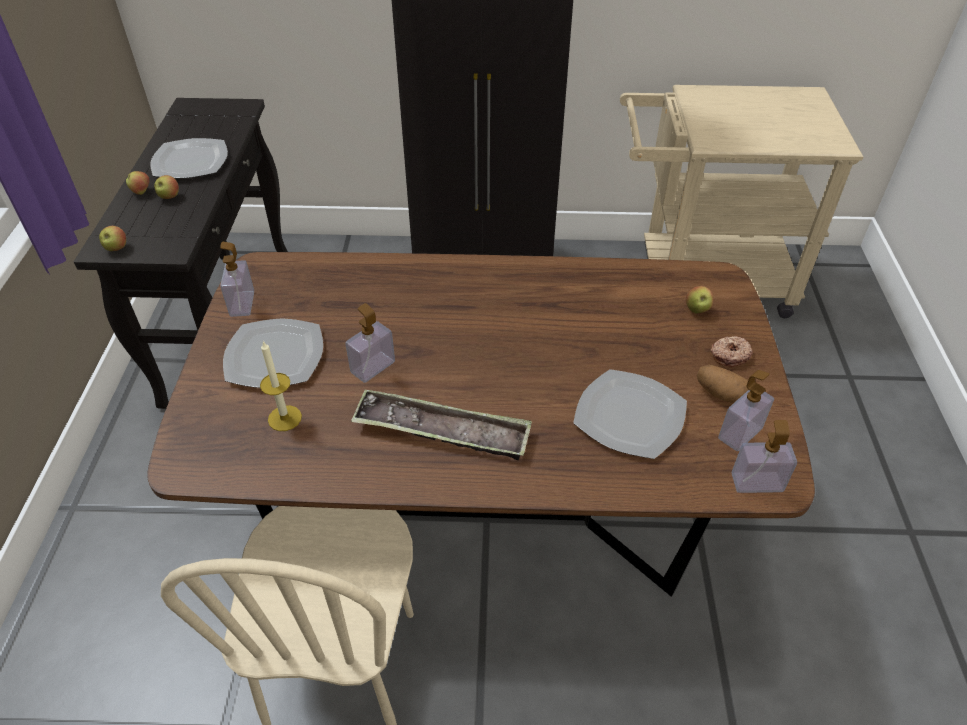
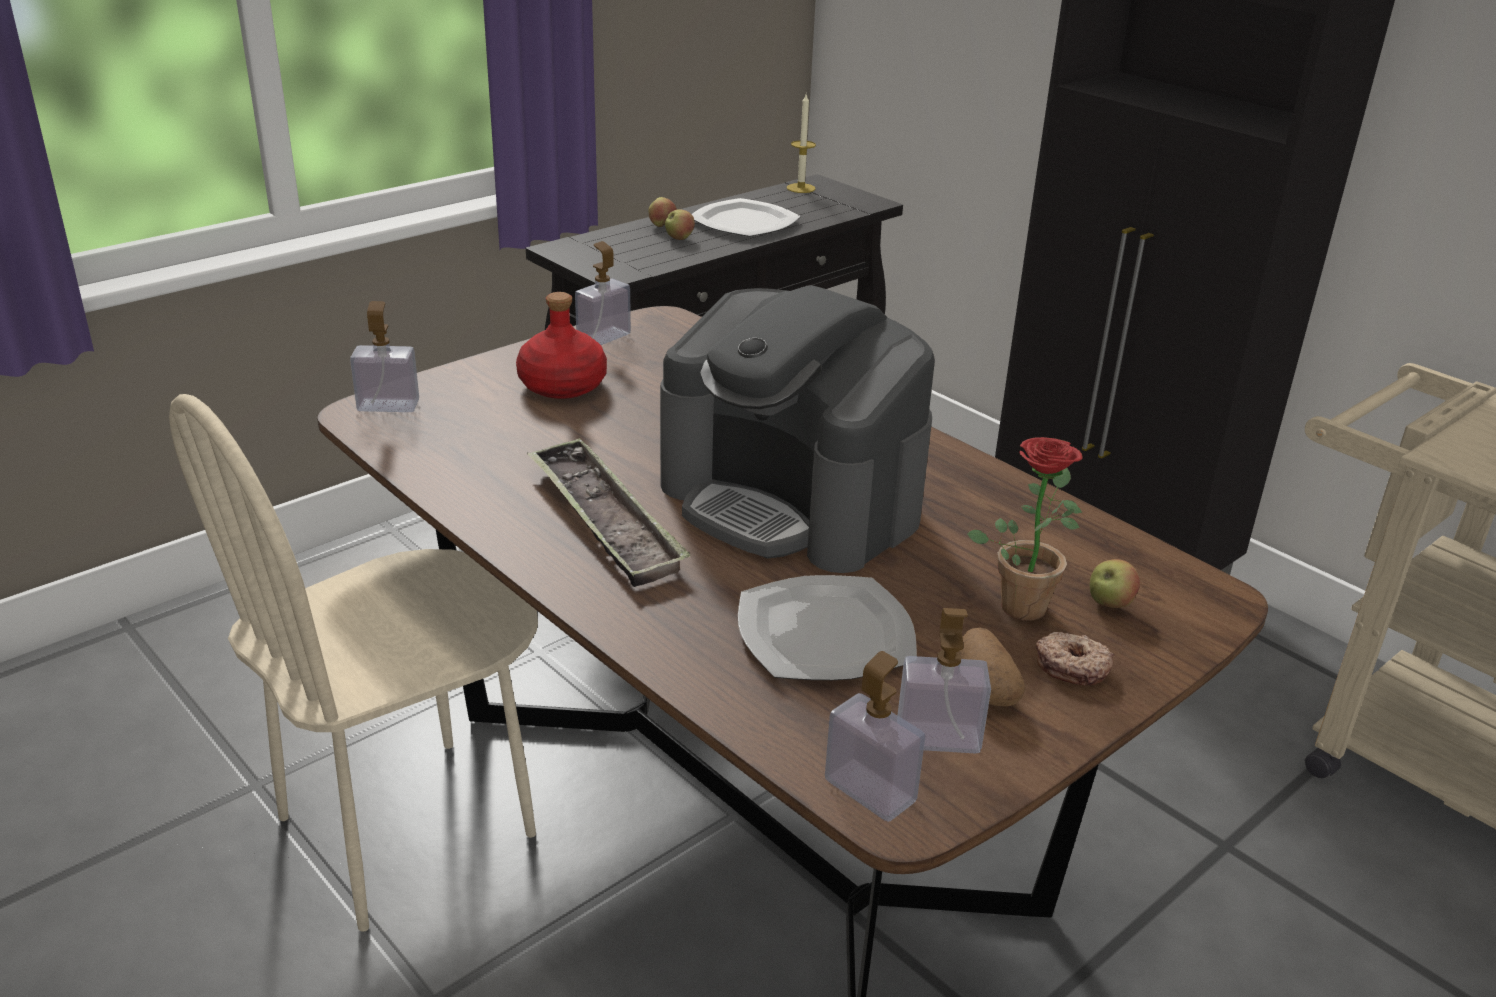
camera: 45 degrees right, 15 degrees down
apple [99,226,126,251] -> none
plate [223,318,323,388] -> red bottle [516,292,607,399]
candle [260,341,302,431] -> candle moved to [787,94,816,193]
soap dispenser [345,303,395,383] -> soap dispenser moved to [350,301,419,412]
none -> coffee machine [660,285,935,573]
none -> potted plant [967,437,1083,621]

